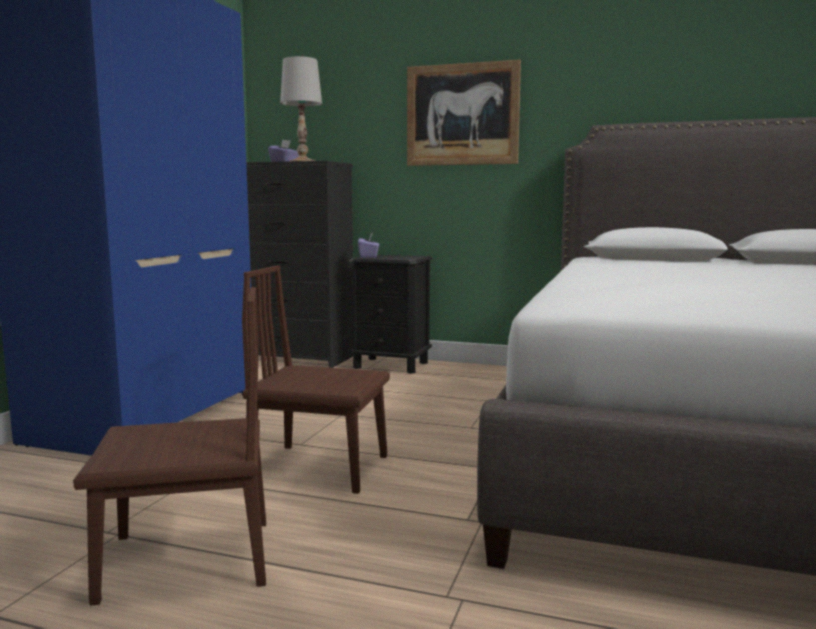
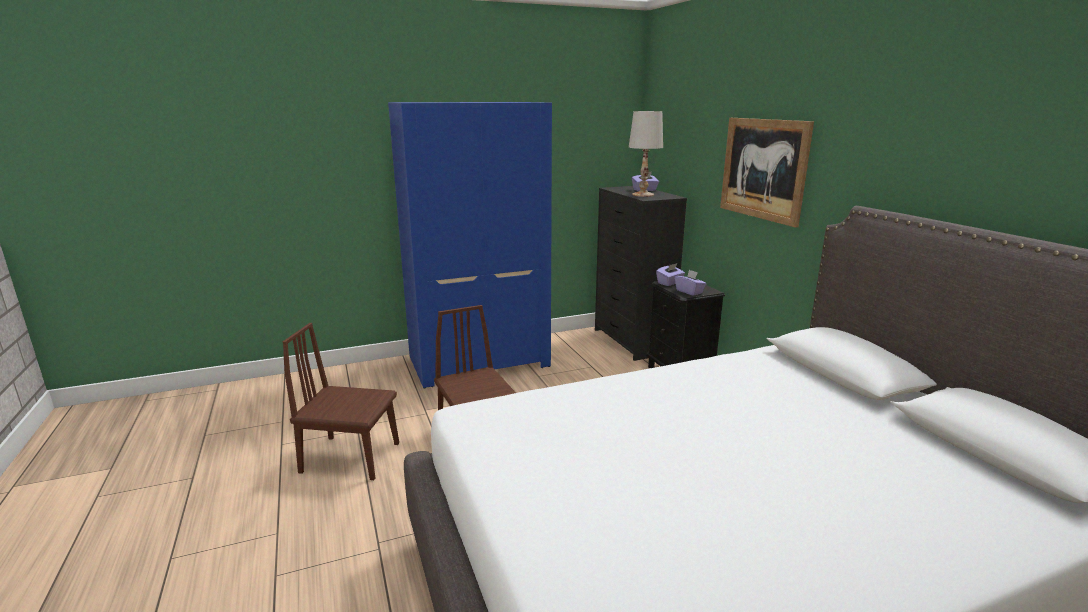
camera: 50 degrees right, 10 degrees up
brown chair [73,287,266,606] -> brown chair turned 150 degrees clockwise [283,323,399,480]
none -> purple tissue box [675,270,706,296]

